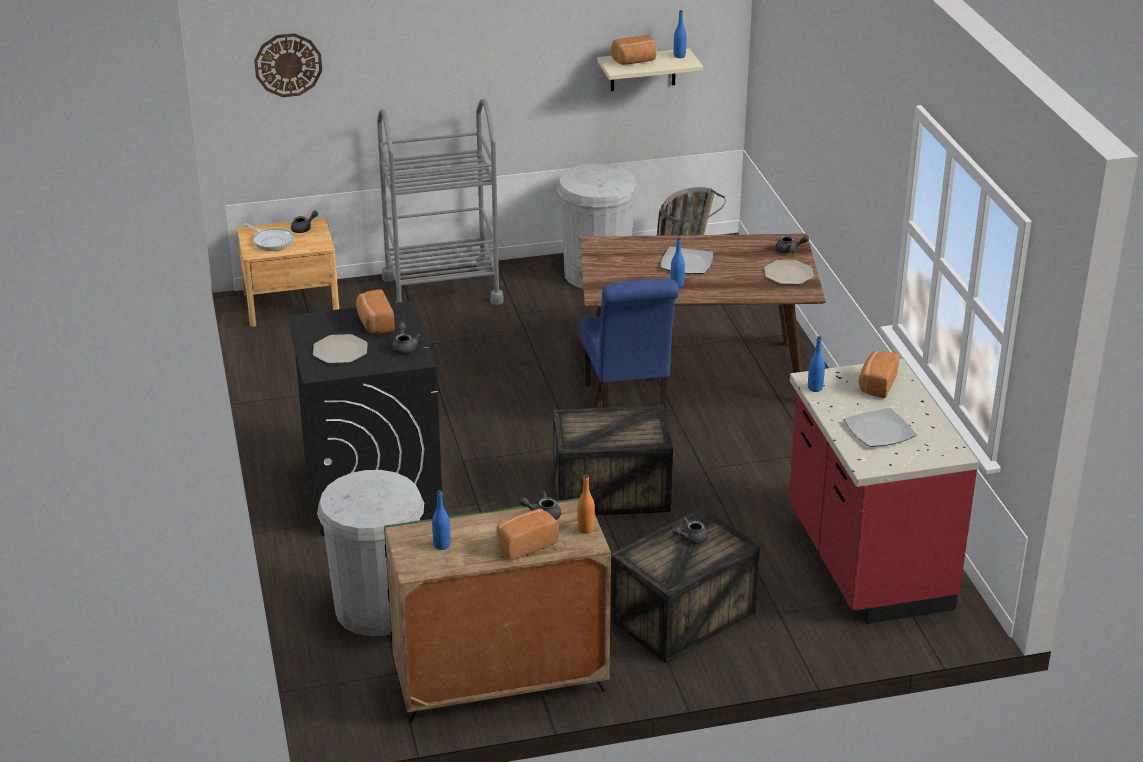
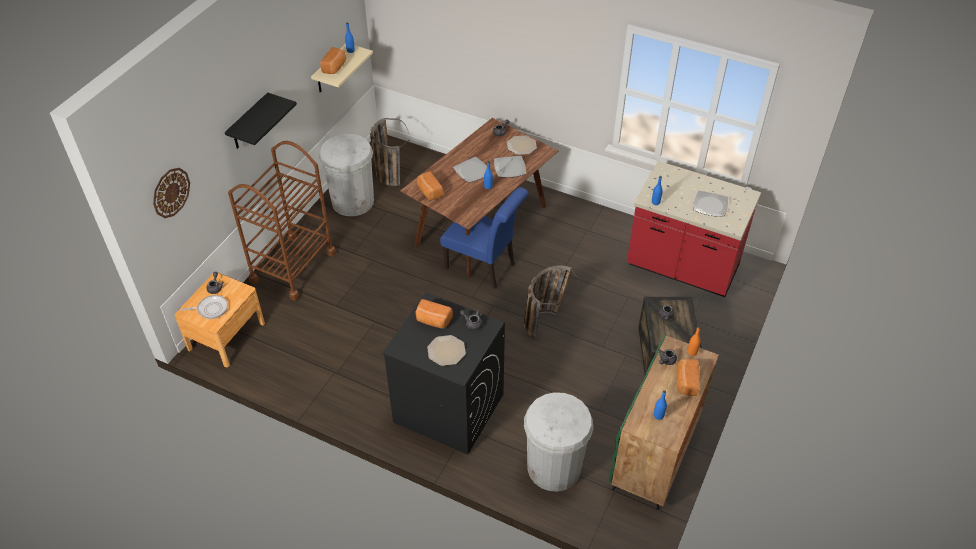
camera: 50 degrees left, 15 degrees up
grey cart [377,99,503,305] -> brown cart [228,141,336,300]
crate [553,405,673,516] -> basket [523,265,579,339]
bread [858,351,899,398] -> bread moved to [417,171,443,200]
none -> black shelf [225,92,297,149]
none -> plate [494,156,526,177]

